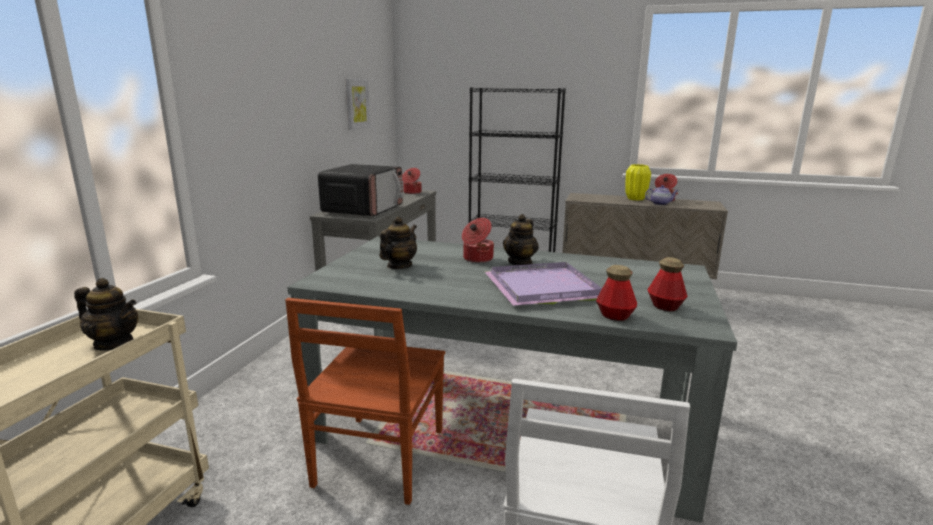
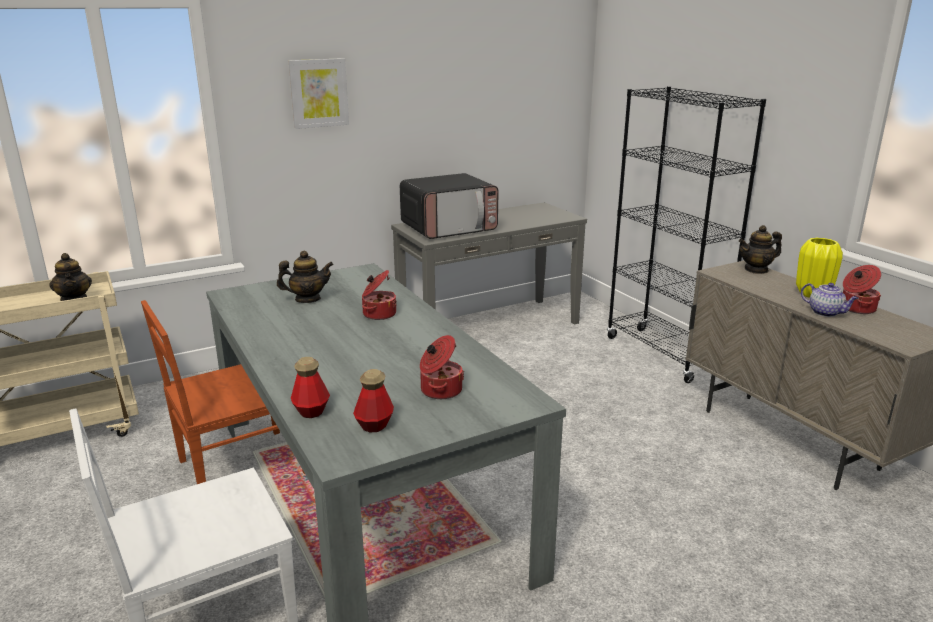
camera: 45 degrees right, 5 degrees up
picture [345,79,370,130] -> picture moved to [289,58,349,129]
cooking pot [402,168,421,194] -> cooking pot moved to [420,335,464,399]
purple tray [485,262,602,306] -> none
teapot [503,214,539,265] -> teapot moved to [739,225,782,274]

